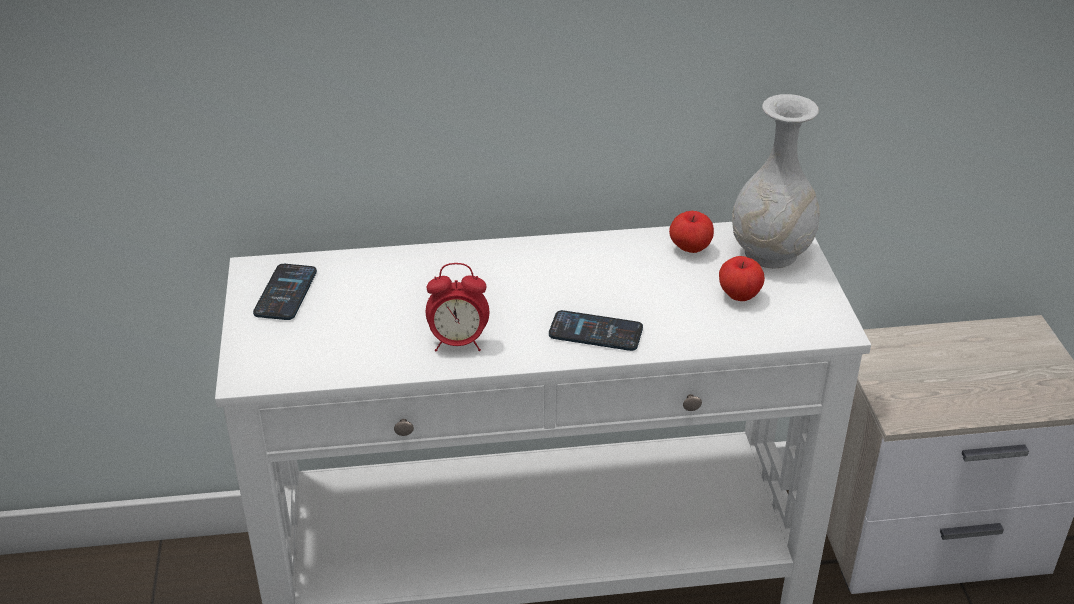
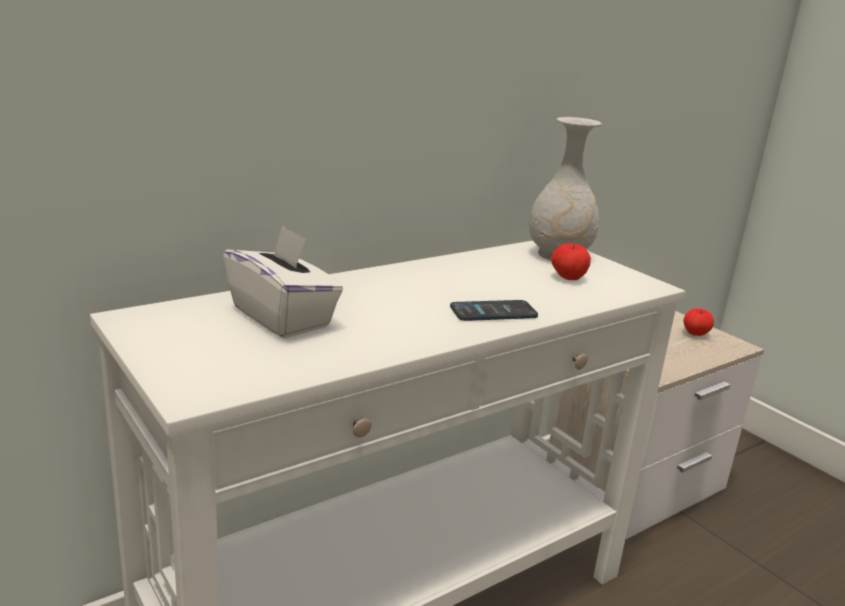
camera: 30 degrees left, 15 degrees down
phone [253,264,317,320] -> none
alarm clock [426,263,489,352] -> none
apple [669,211,714,253] -> apple moved to [683,309,714,336]
none -> white tissue box [223,225,343,338]

